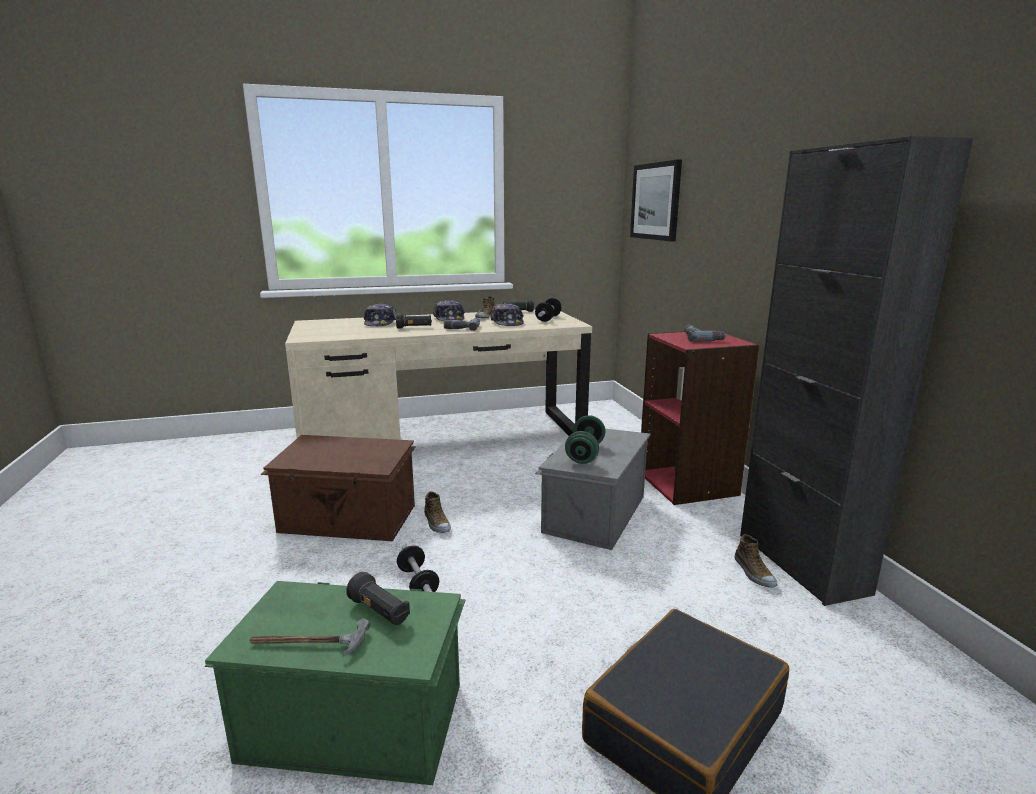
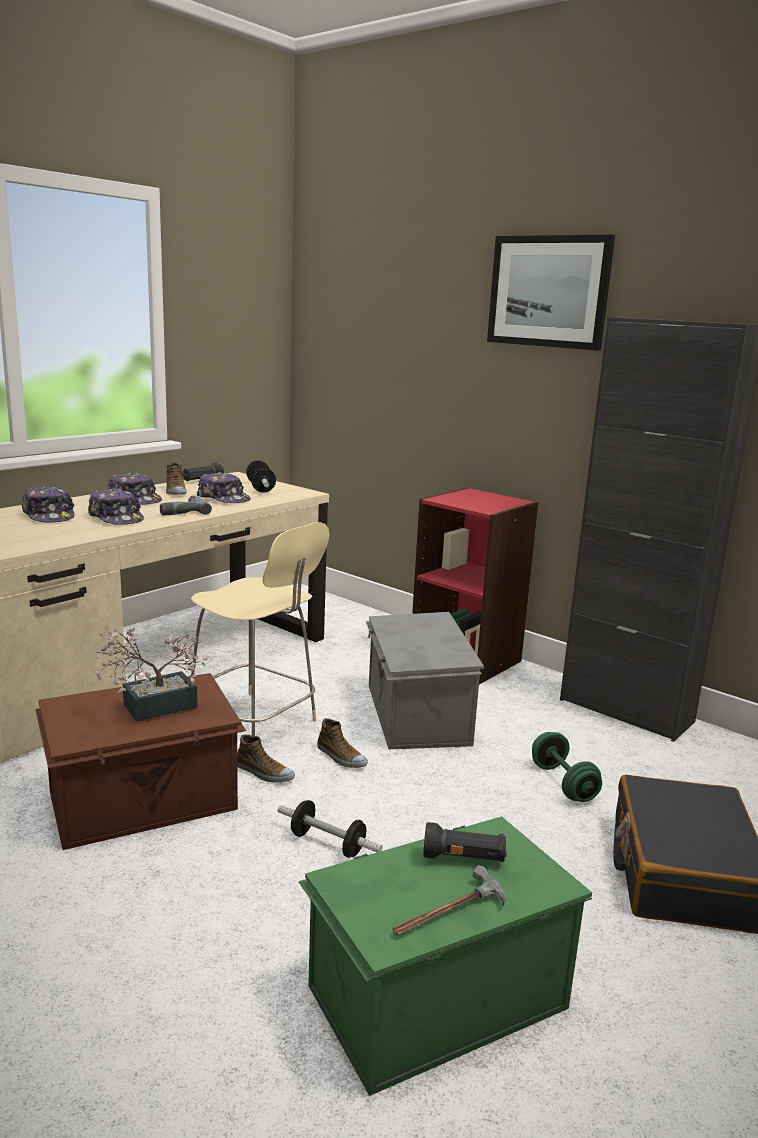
camera: 35 degrees left, 0 degrees up
black flashlight [396,314,432,329] -> cap [88,489,144,525]
green dumbbell [565,415,606,464] -> green dumbbell moved to [532,732,602,802]
picture [630,160,682,241] -> picture moved to [487,235,615,351]
power drill [684,325,727,341] -> none
shoe [735,534,777,588] -> shoe moved to [317,718,368,768]
none -> potted plant [96,625,208,721]
none -> beige chair [191,522,329,736]

